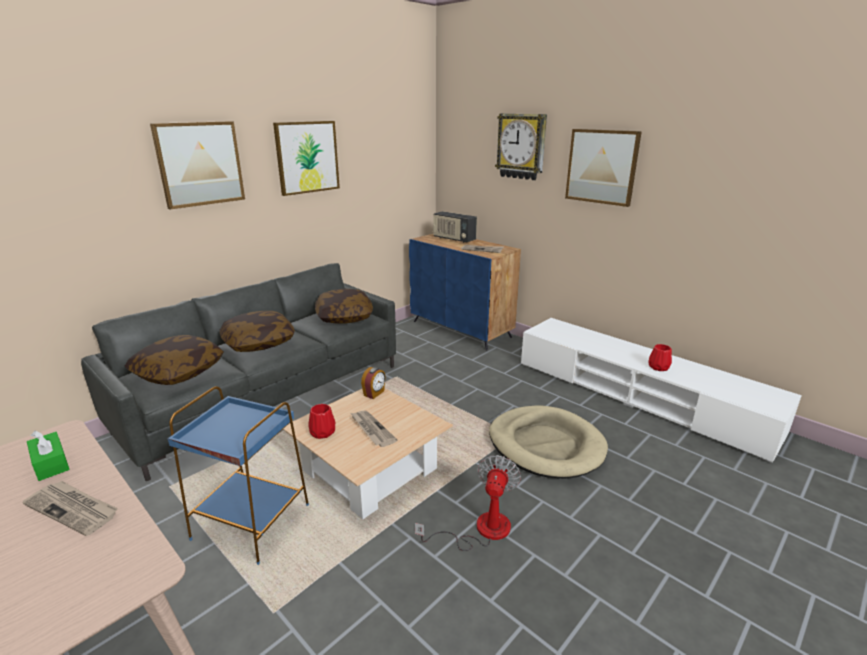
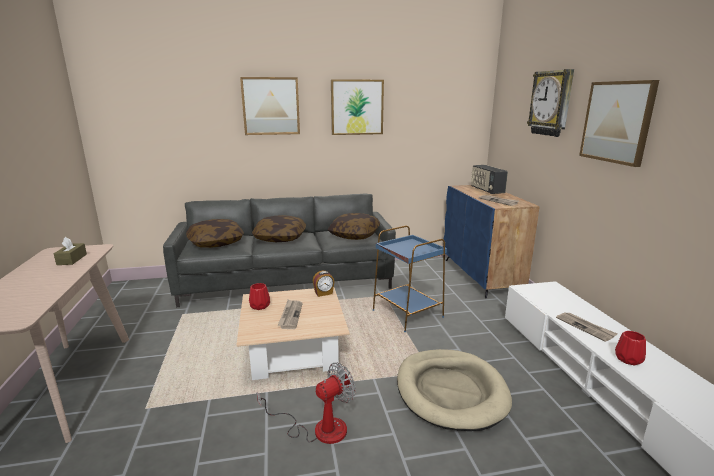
camera: 35 degrees right, 5 degrees down
newspaper [23,480,118,536] -> newspaper moved to [556,312,618,342]
green tissue box [27,431,70,481] -> brown tissue box [54,237,87,265]
blue side table [168,386,309,565] -> blue side table moved to [373,226,447,332]

